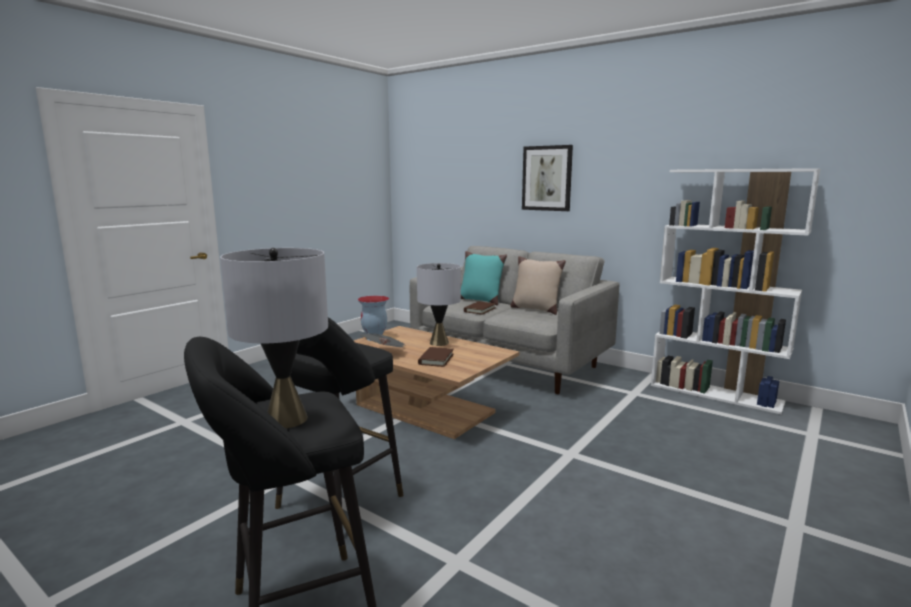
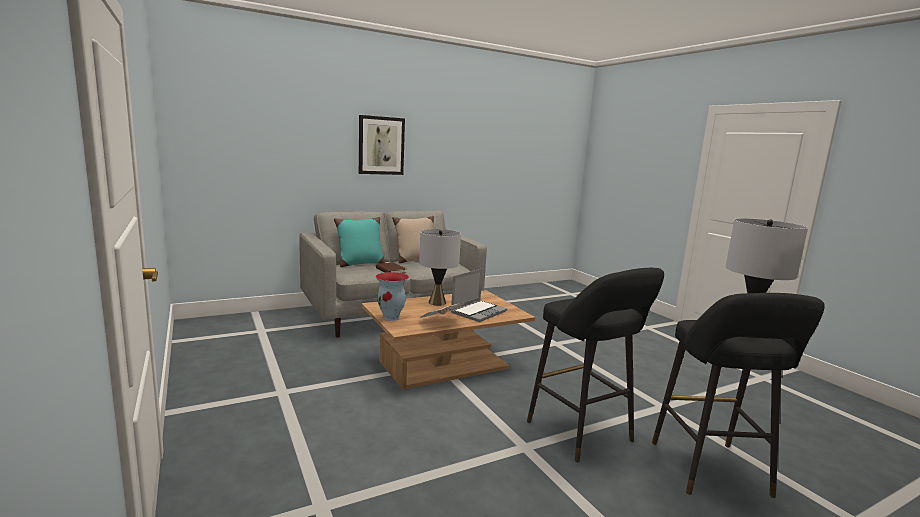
camera: 65 degrees left, 0 degrees up
brown book [418,347,454,367] -> laptop [451,268,507,322]
white bookcase [651,168,821,414] -> none

